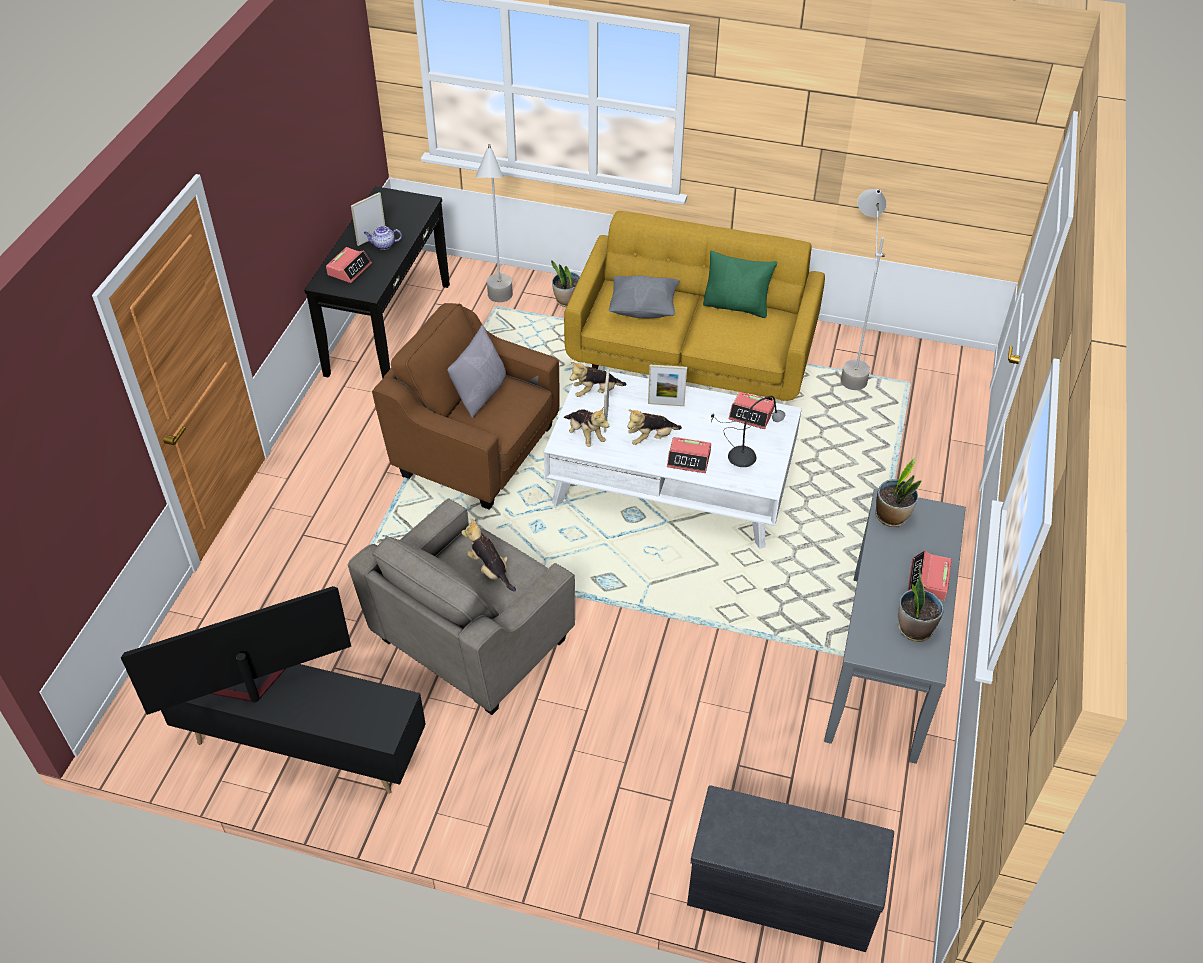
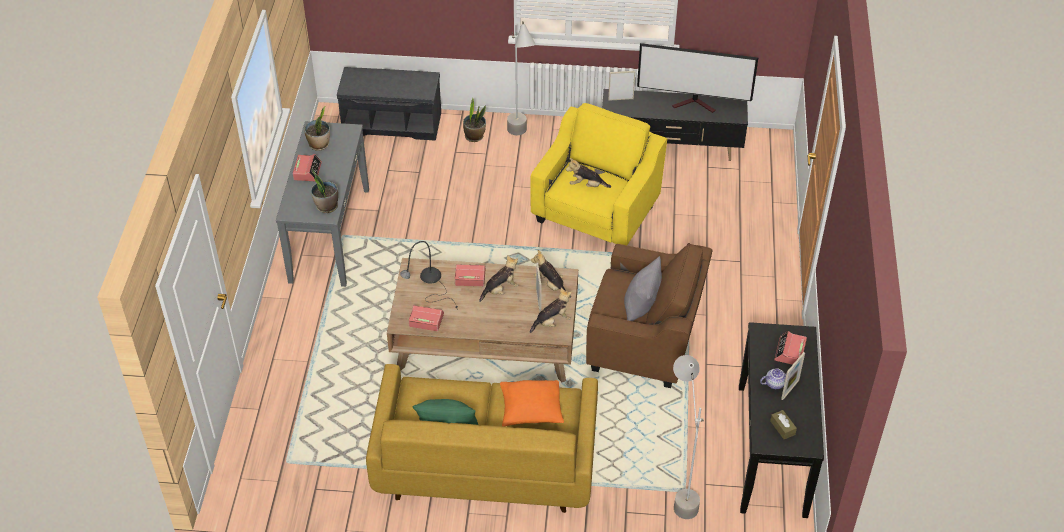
camera: 170 degrees right, 0 degrees up
television [121,586,351,715] -> television turned 45 degrees clockwise [637,43,758,113]
grey armchair [348,498,575,715] -> yellow armchair [531,103,667,245]
plush toy [462,519,516,592] -> plush toy turned 150 degrees clockwise [566,158,611,188]
white coffee table [544,369,802,549] -> brown coffee table [387,258,578,382]
potted plant [551,260,580,307] -> potted plant moved to [463,97,486,142]
grey pillow [609,275,680,318] -> orange pillow [500,380,564,427]
picture frame [648,365,687,406] -> picture frame moved to [608,71,635,101]
grey floor lamp [841,189,886,390] -> grey floor lamp moved to [507,21,536,135]
none -> brown tissue box [770,410,797,439]

